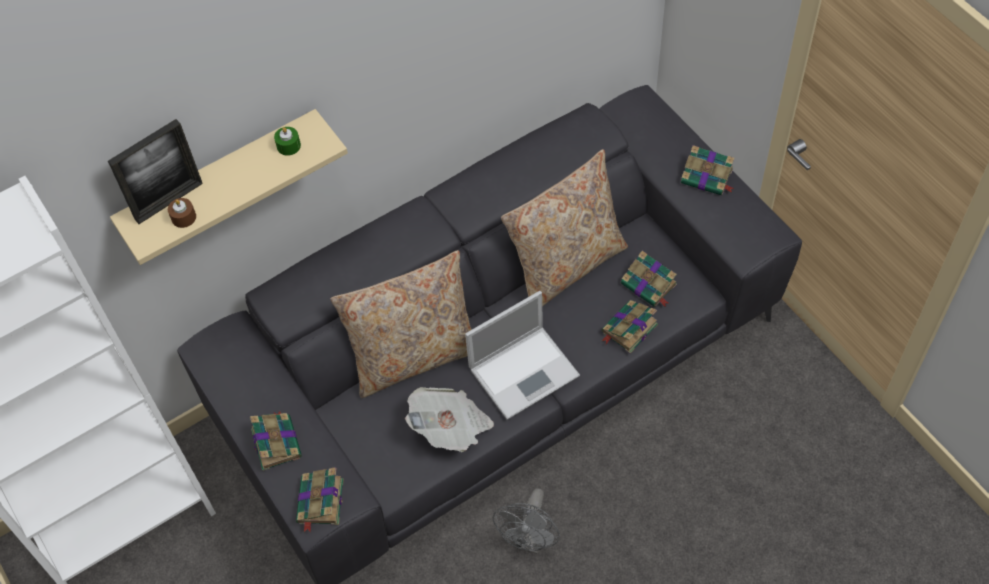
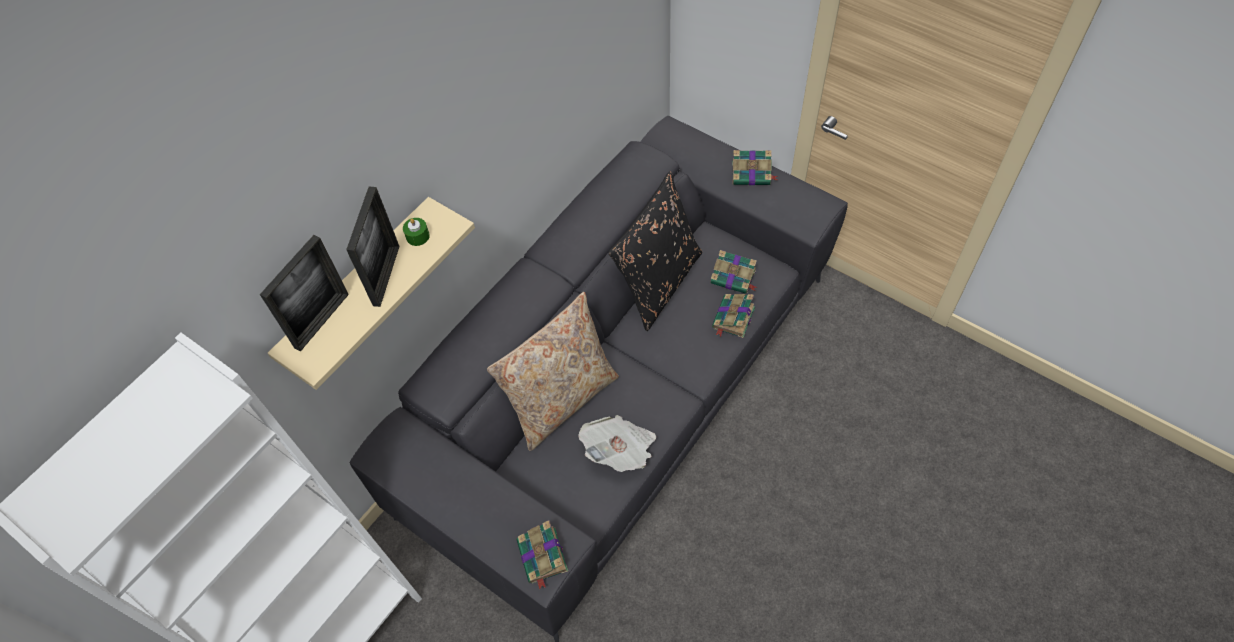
camera: 20 degrees left, 0 degrees up
brown candle [168,198,196,228] -> none
book [250,411,302,471] -> none
laptop [465,291,580,420] -> none
grey fan [493,488,560,554] -> none
beige pillow [501,149,628,306] -> black pillow [608,171,702,331]
none -> picture frame [346,186,399,307]

